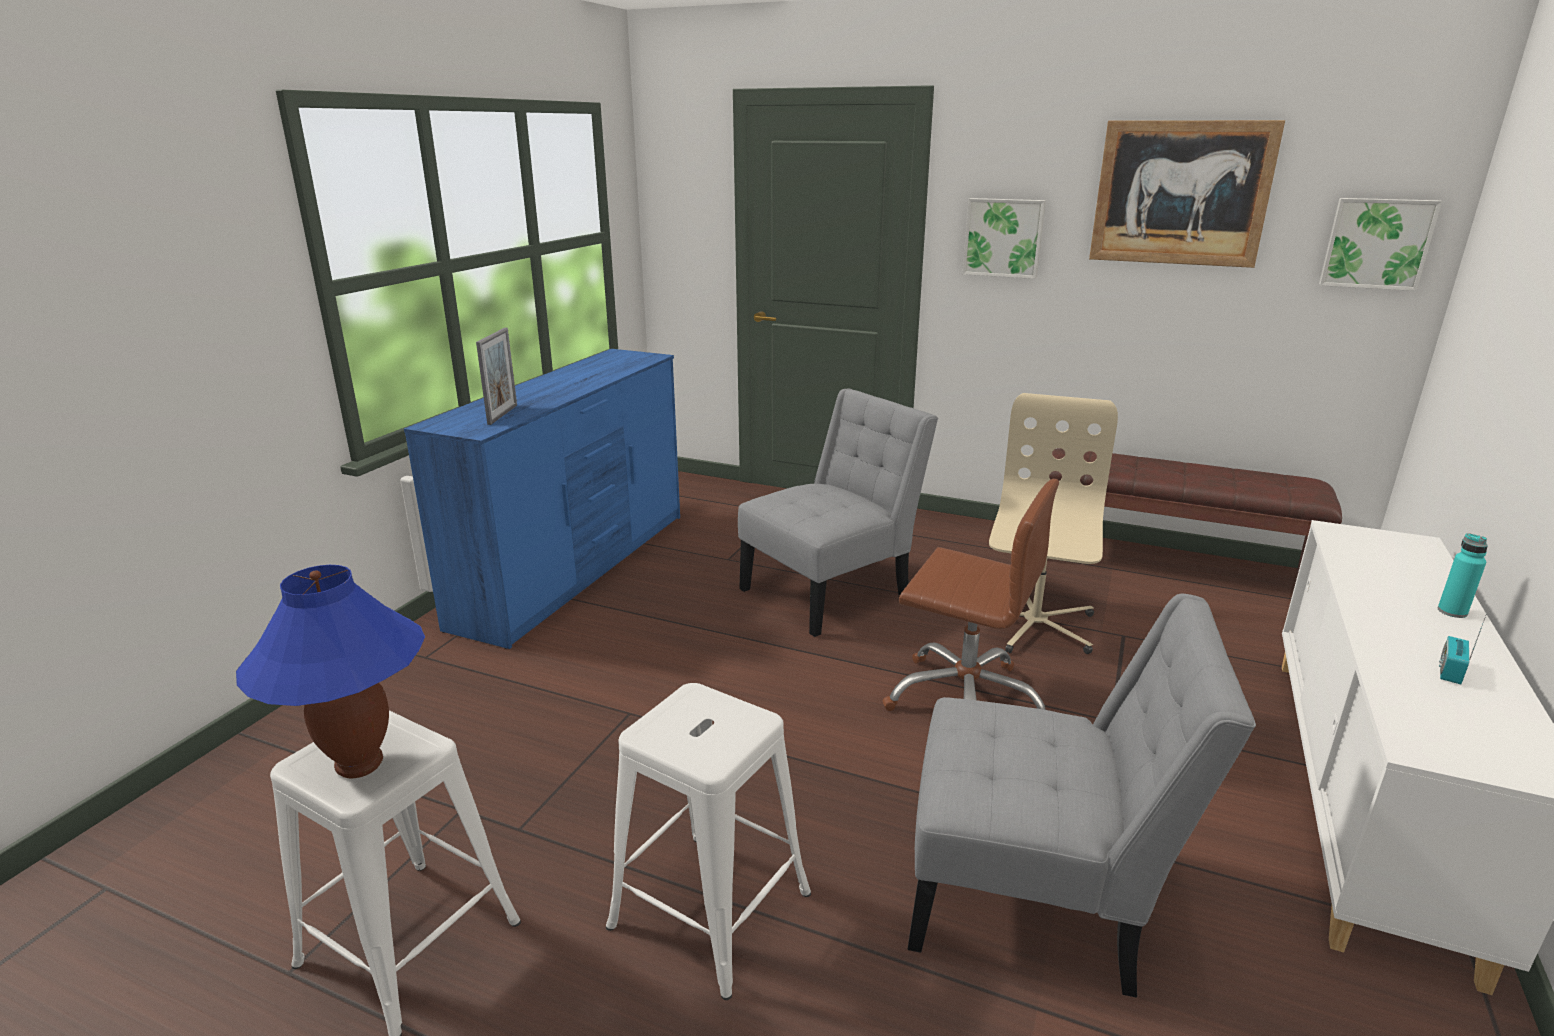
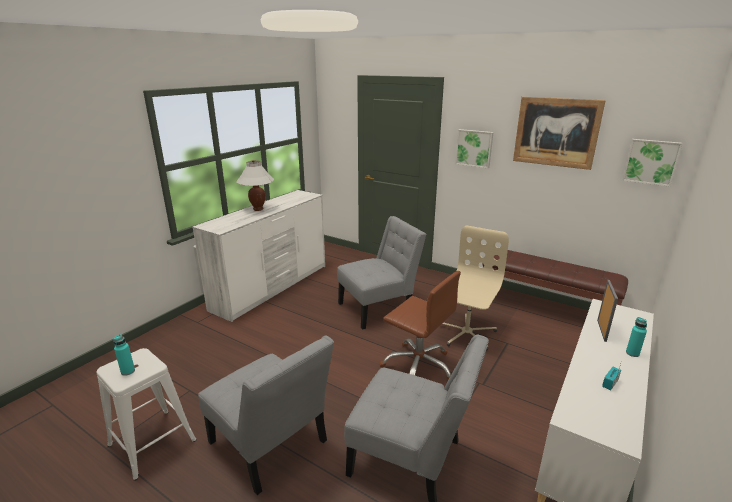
camera: 10 degrees right, 0 degrees up
blue table lamp [236,565,425,778] -> turquoise bottle [113,334,135,376]
blue dresser [404,349,680,649] -> white dresser [192,190,325,322]
picture frame [476,328,517,425] -> picture frame moved to [597,280,618,342]
white stool [606,683,811,1000] -> grey chair [198,335,334,495]
none -> white table lamp [236,160,274,211]

